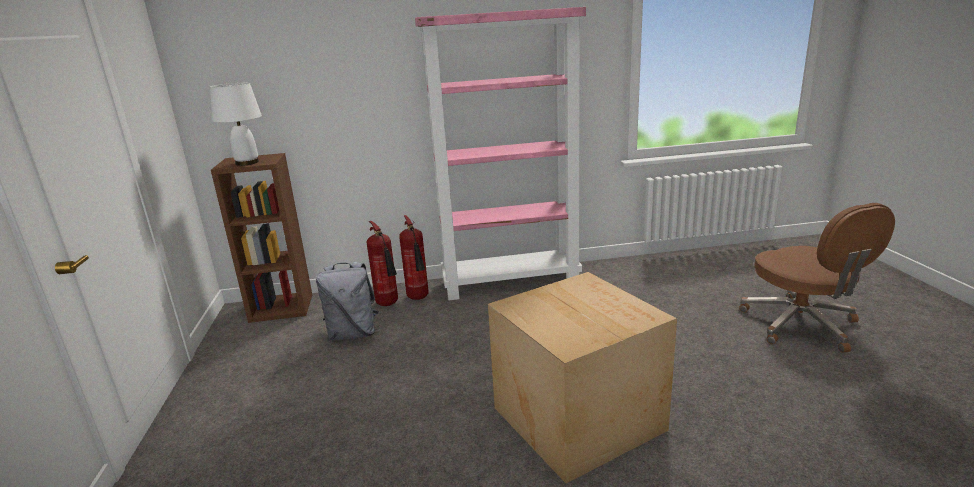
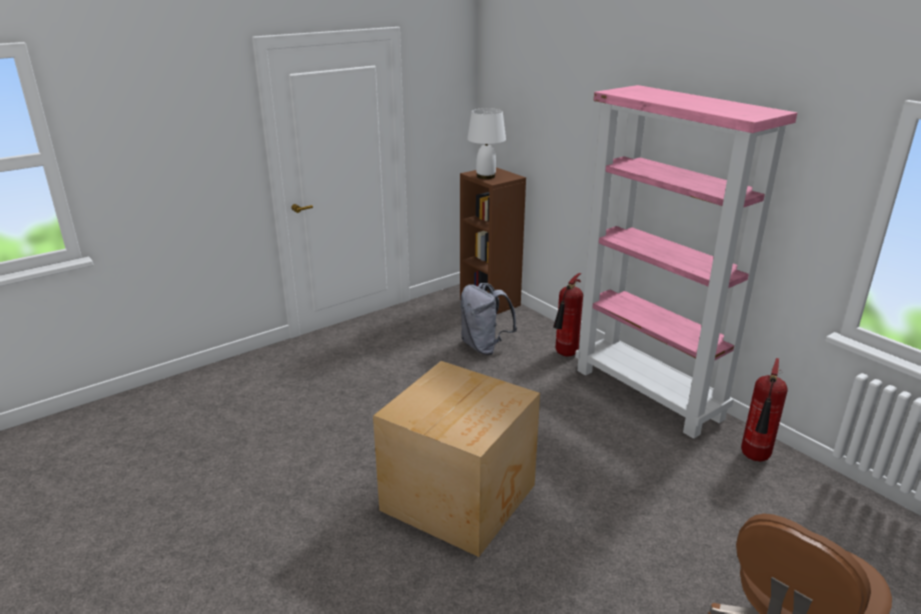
camera: 60 degrees right, 5 degrees up
fire extinguisher [367,221,398,306] -> fire extinguisher moved to [741,358,788,461]

